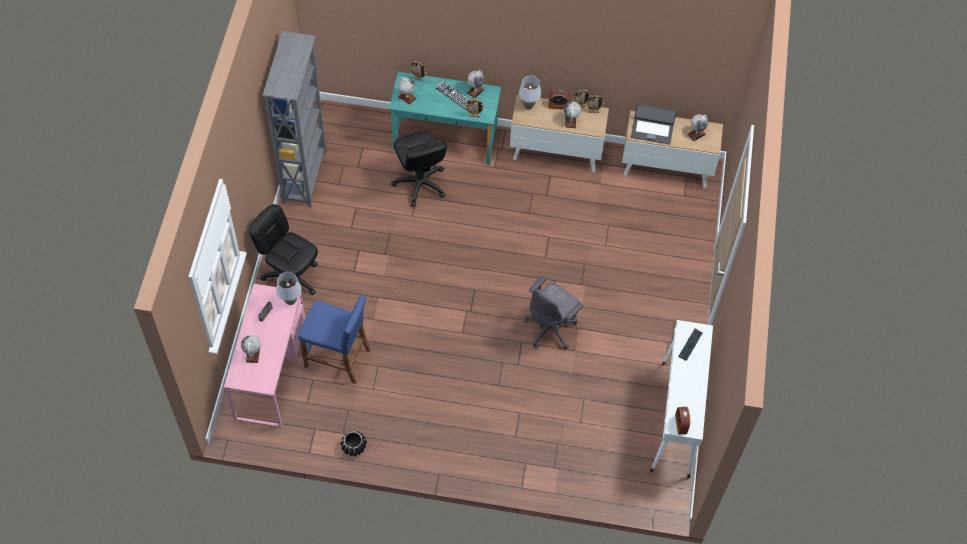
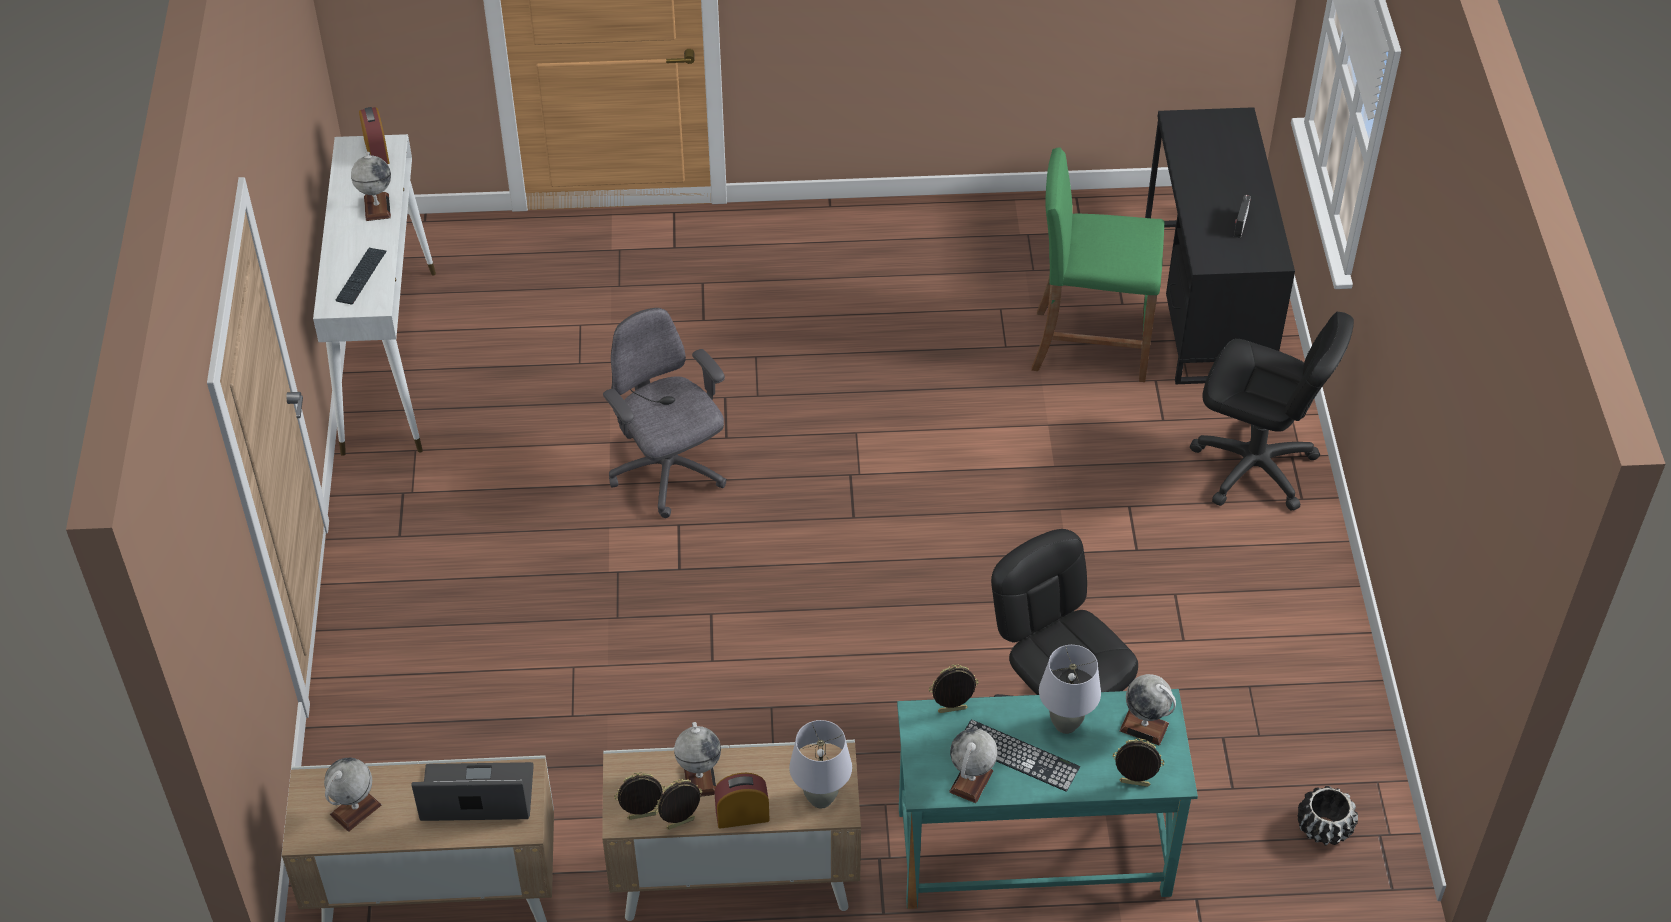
camera: 170 degrees right, 10 degrees down
pink desk [224,284,306,428] -> black desk [1145,107,1295,384]
globe [241,335,261,363] -> globe moved to [351,152,391,221]
grey bookcase [263,31,326,207] -> none
grey table lamp [276,272,301,305] -> grey table lamp moved to [1039,645,1101,734]
blue stool [298,295,371,384] -> green stool [1031,147,1165,382]
black planter [341,431,367,456] -> black planter moved to [1298,786,1358,846]
grey office chair [523,276,583,349] -> grey office chair turned 60 degrees counterclockwise [603,308,727,518]

